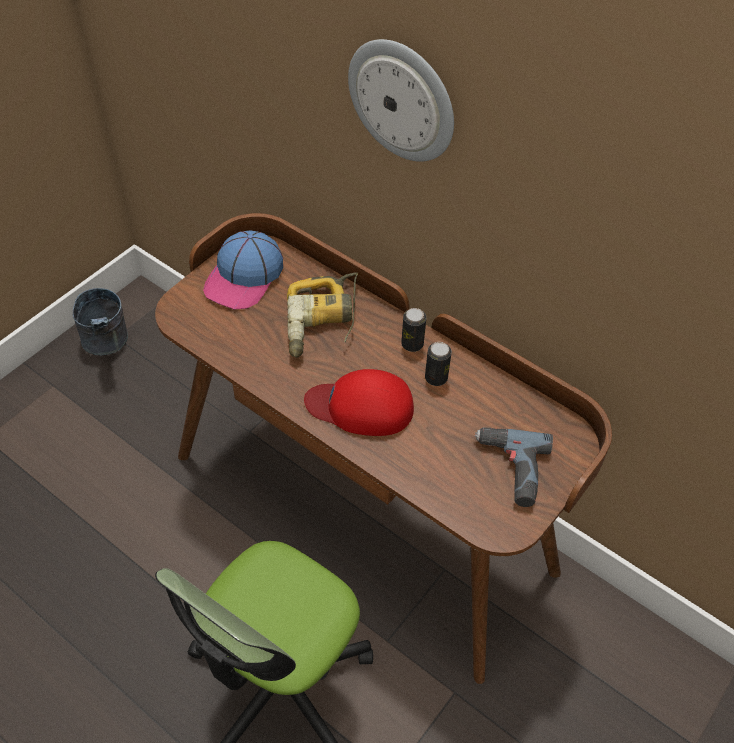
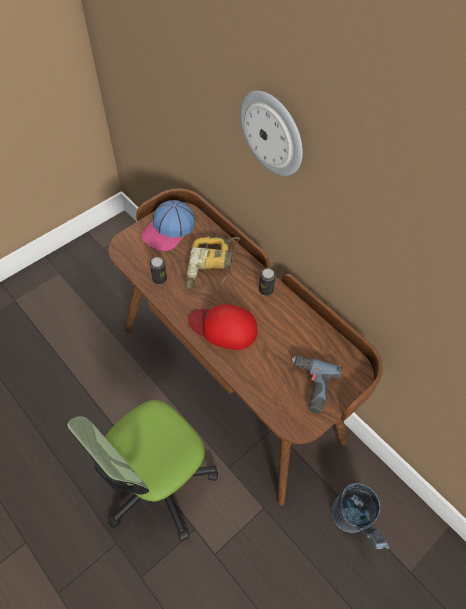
camera: 10 degrees right, 5 degrees up
grey bucket [73,288,128,356] -> grey bucket moved to [332,483,389,550]
can [425,342,452,386] -> can moved to [150,257,167,285]

